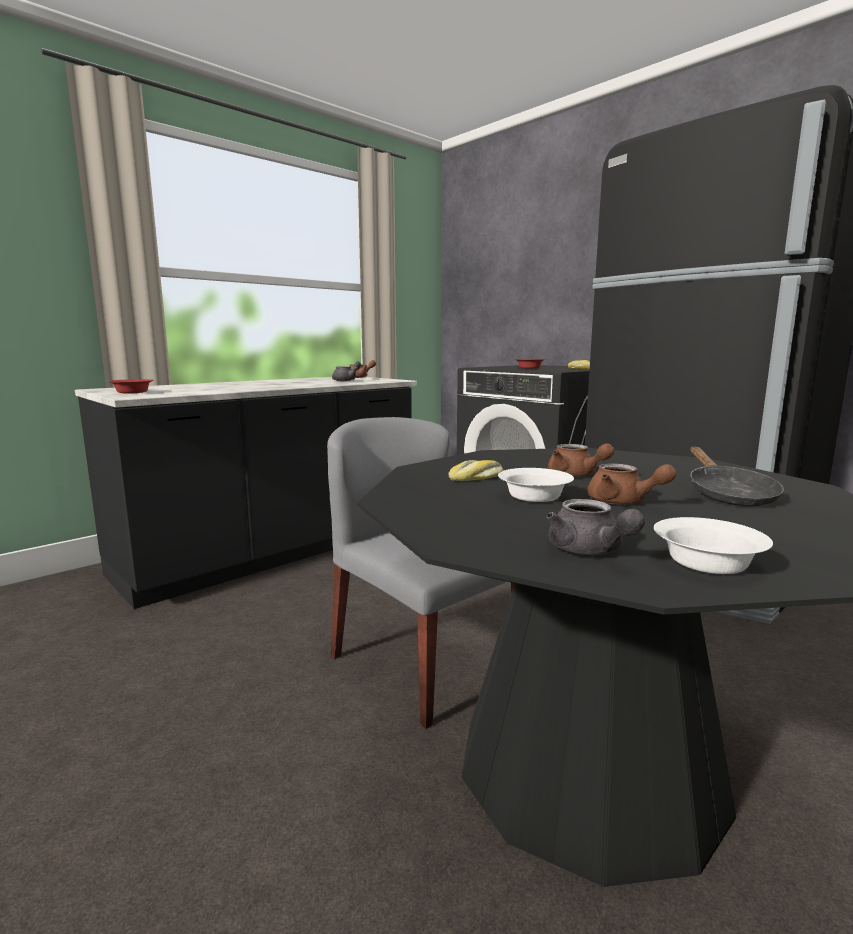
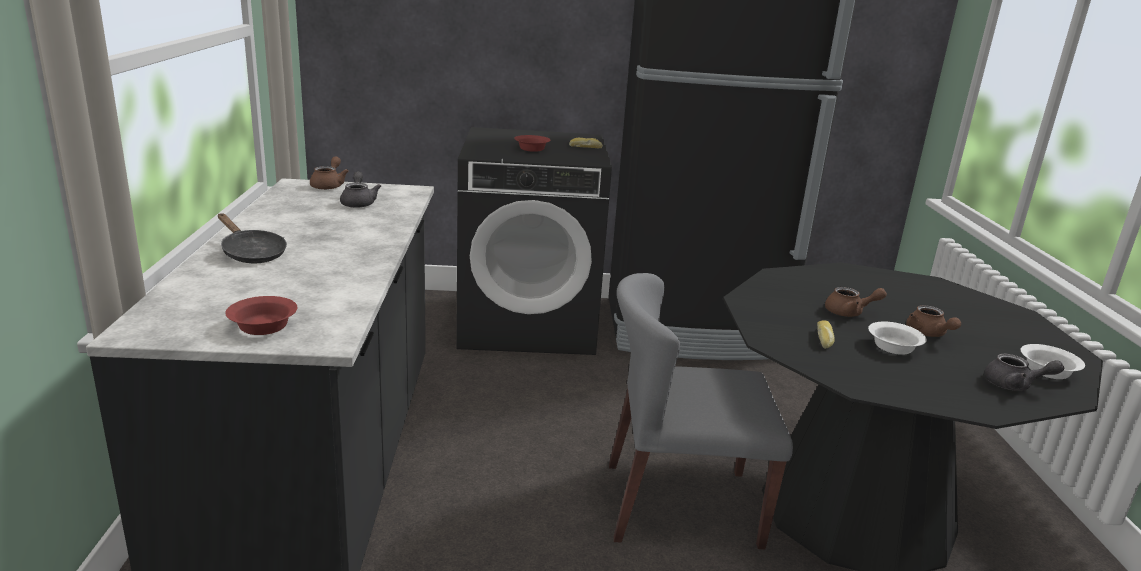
camera: 50 degrees left, 10 degrees up
brown teapot [588,463,676,504] -> brown teapot turned 75 degrees clockwise [906,305,961,337]
black frying pan [690,447,784,507] -> black frying pan moved to [218,214,287,263]

